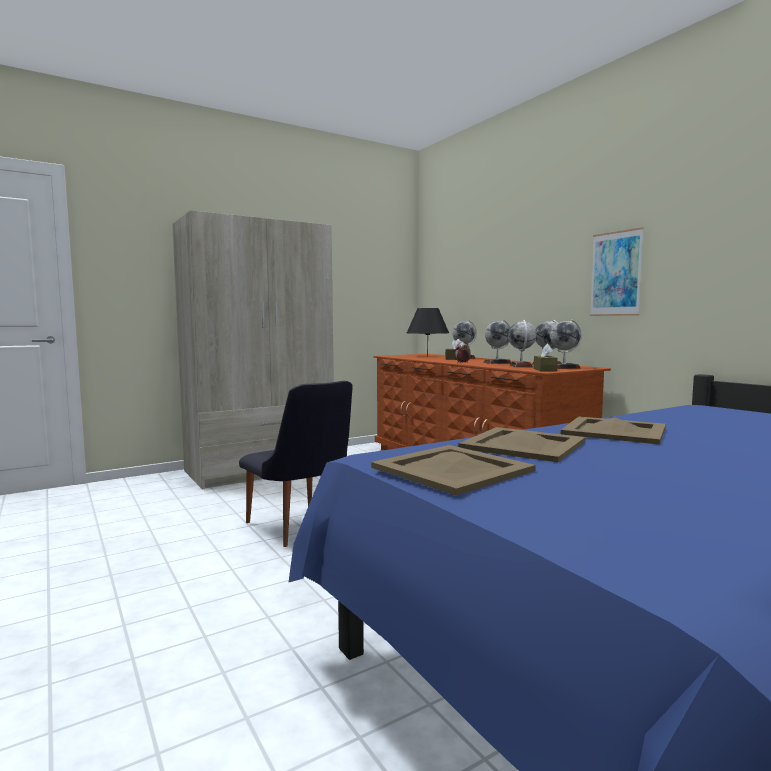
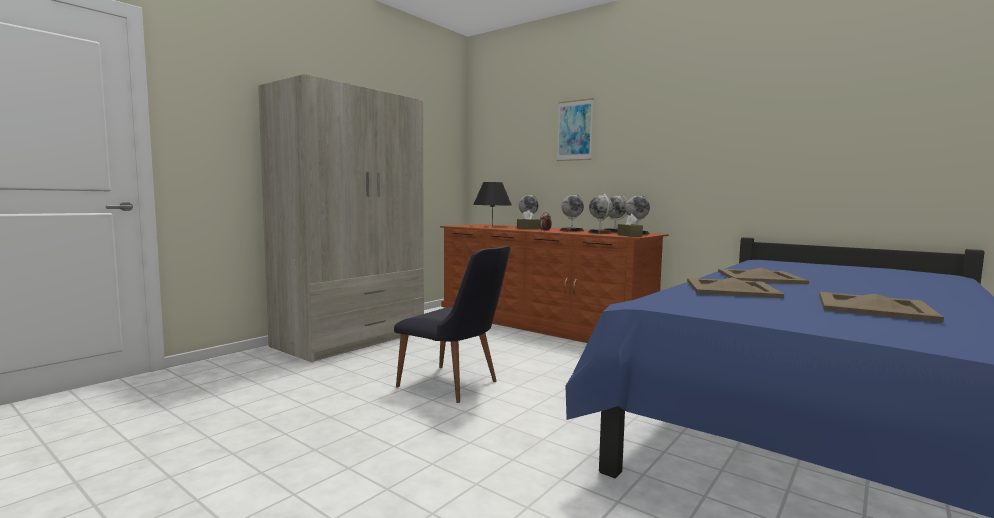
camera: 20 degrees left, 0 degrees up
beige tray [371,445,536,495] -> beige tray moved to [819,292,944,322]
picture [590,227,644,316] -> picture moved to [557,98,593,161]

